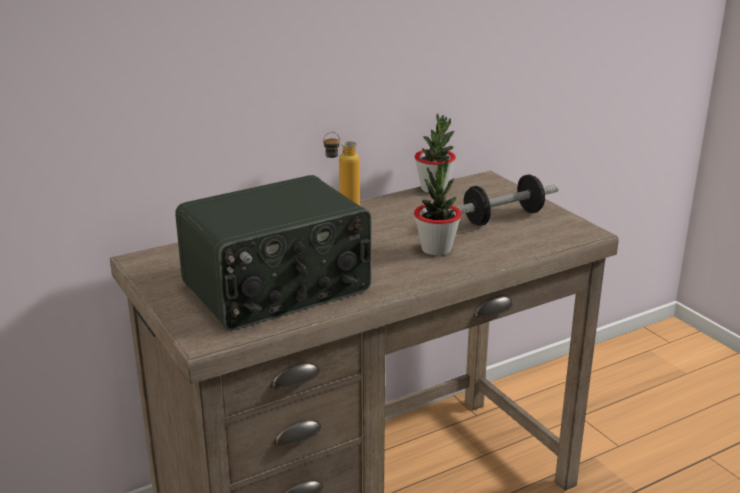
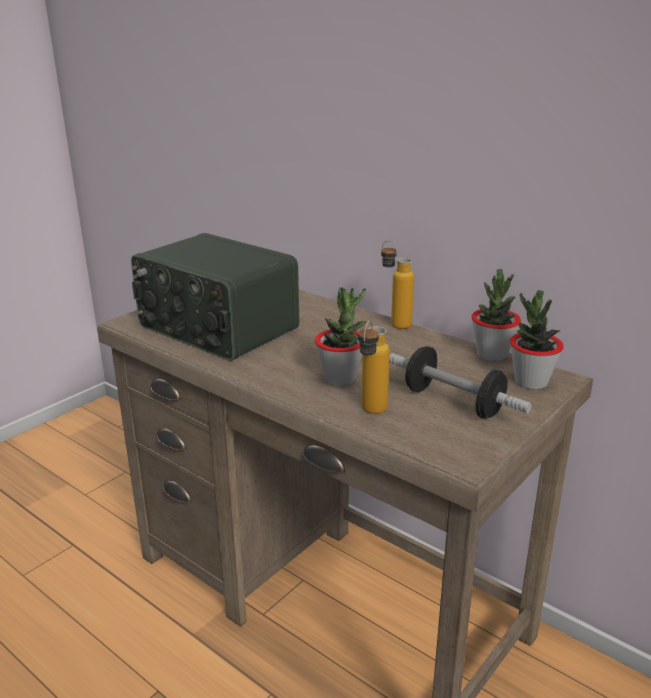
camera: 70 degrees right, 0 degrees up
none -> bottle [358,320,390,414]
none -> potted plant [510,290,564,390]

